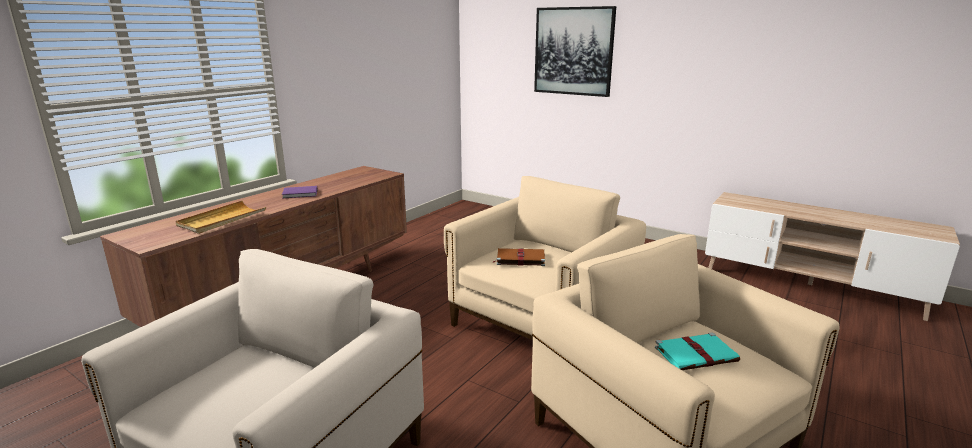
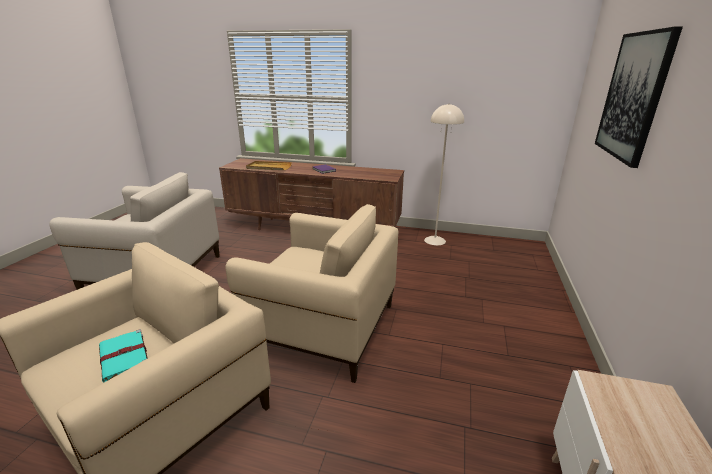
camera: 70 degrees right, 5 degrees up
brown book [493,248,545,266] -> none
none -> beige floor lamp [424,103,464,245]

